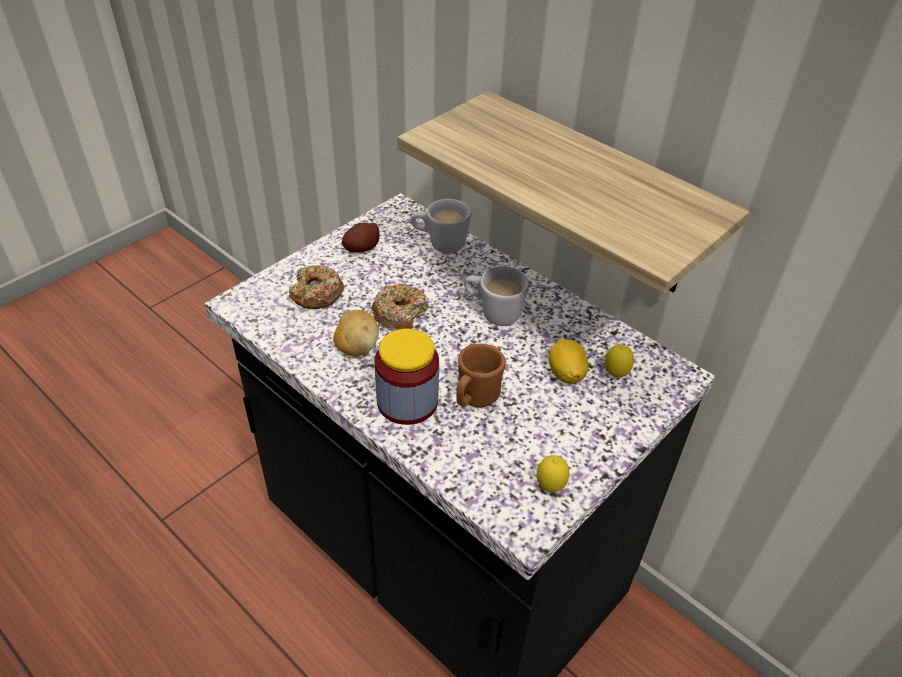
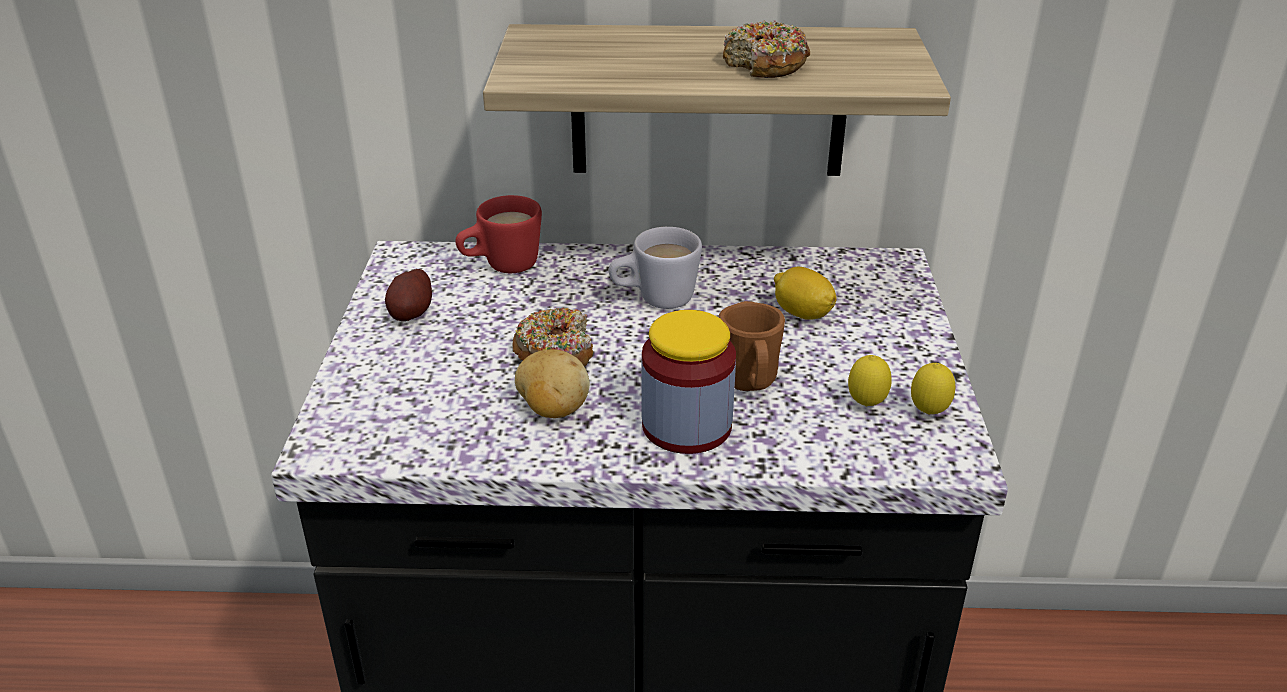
camera: 40 degrees left, 10 degrees down
donut [289,265,344,309] -> donut moved to [723,20,810,78]
white mug [410,199,471,254] -> red mug [456,195,542,273]
lemon [605,344,634,377] -> lemon moved to [848,355,891,406]

